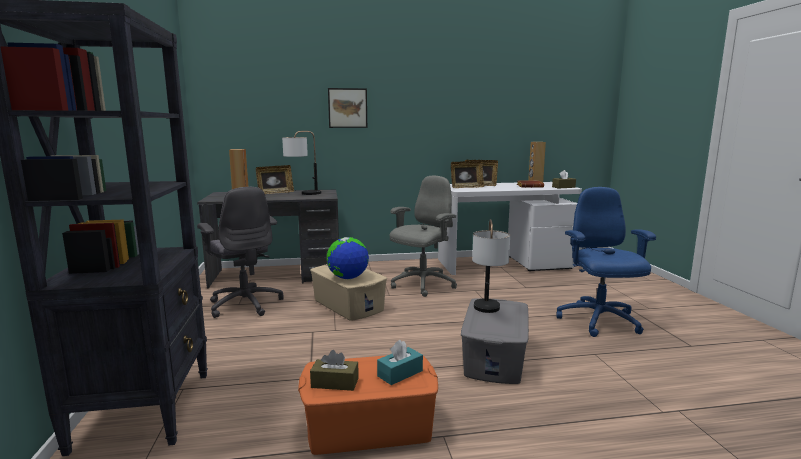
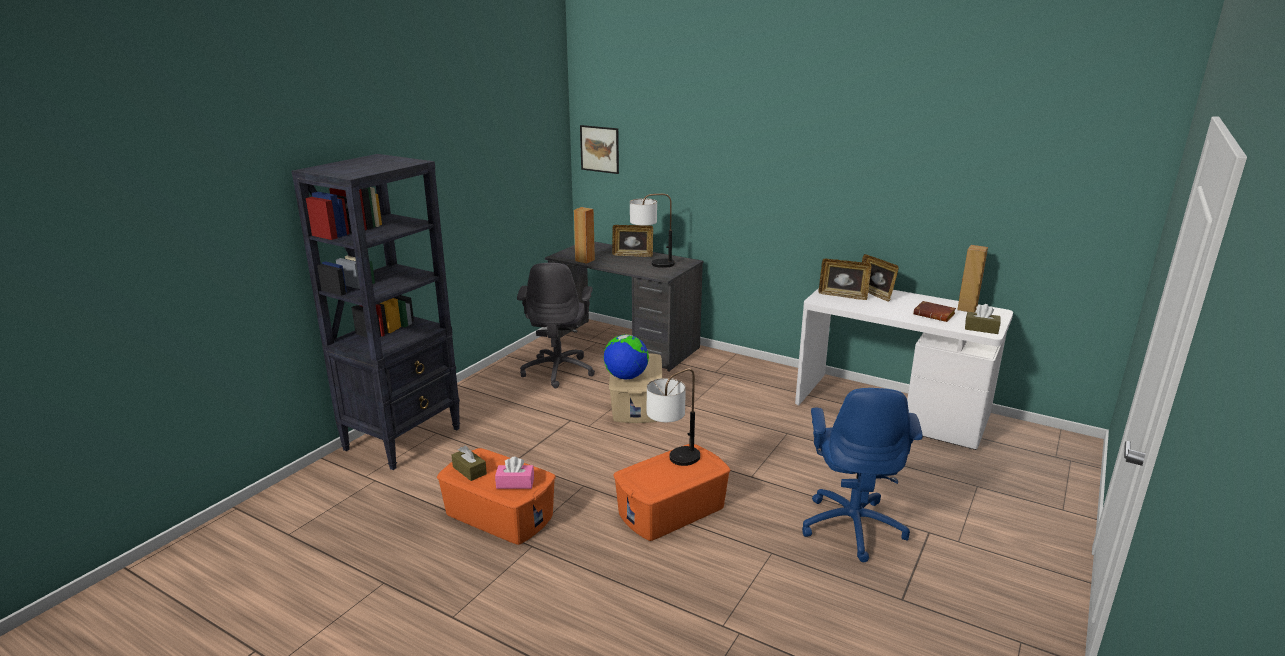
camera: 40 degrees right, 10 degrees up
picture [328,88,367,128] -> picture moved to [580,125,619,174]
turquoise tissue box [377,340,423,385] -> pink tissue box [495,457,534,489]
grey office chair [390,176,457,297] -> none
grey storage box [461,298,529,384] -> orange storage box [613,444,731,541]
blue office chair [556,187,656,337] -> blue office chair turned 150 degrees clockwise [802,388,923,562]

